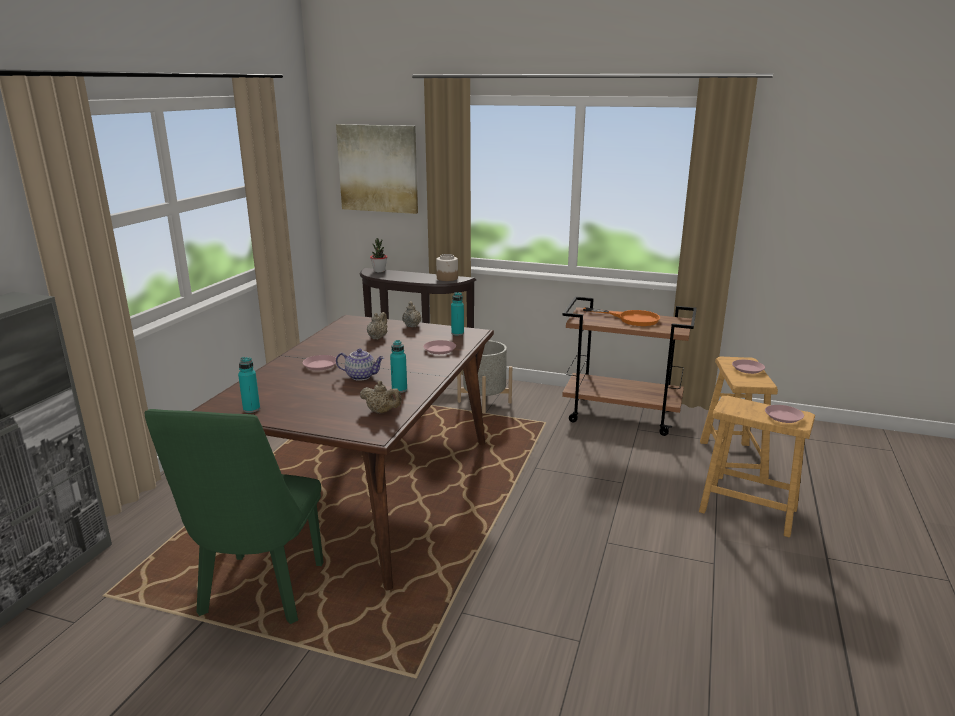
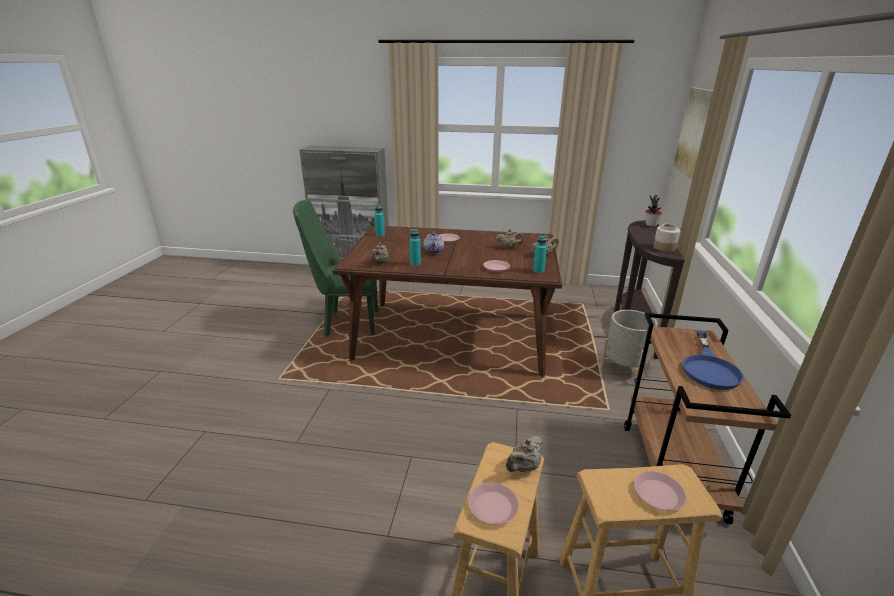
camera: 80 degrees right, 5 degrees up
orange frying pan [583,307,660,326] -> blue frying pan [683,331,744,390]
none -> beige teapot [506,436,543,472]

